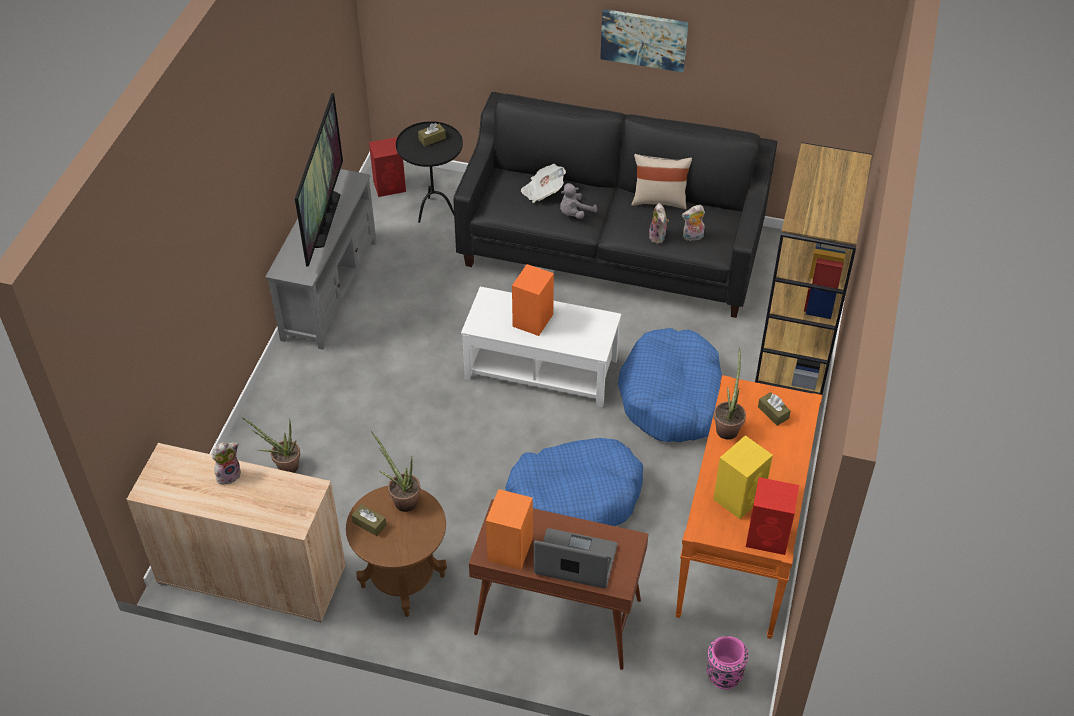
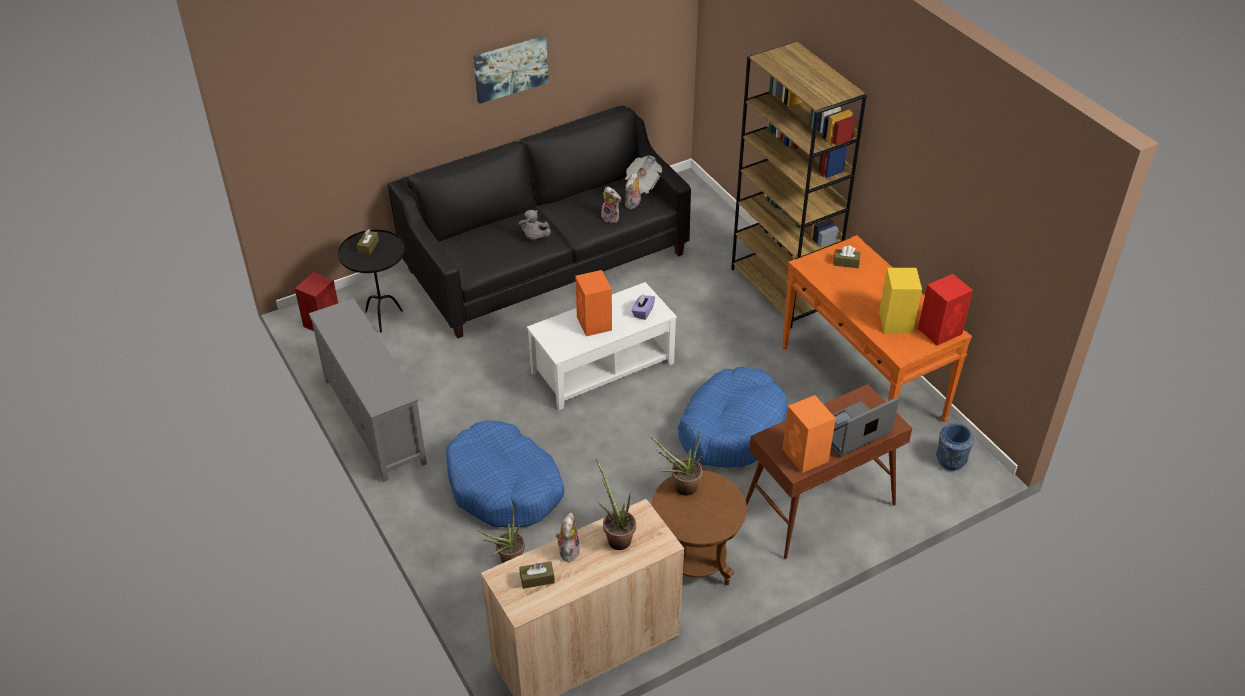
camera: 45 degrees left, 5 degrees down
television [295,93,343,267] -> none
brown tissue box [352,504,387,536] -> brown tissue box moved to [520,562,555,589]
newspaper [521,164,566,203] -> newspaper moved to [625,156,662,194]
blue dog bed [618,328,722,442] -> blue dog bed moved to [446,420,564,527]
beige pillow [631,154,692,209] -> none
pink vase [706,636,749,689] -> blue vase [936,423,974,471]
potted plant [714,348,746,440] -> potted plant moved to [596,459,636,550]
none -> purple tissue box [632,294,655,320]

